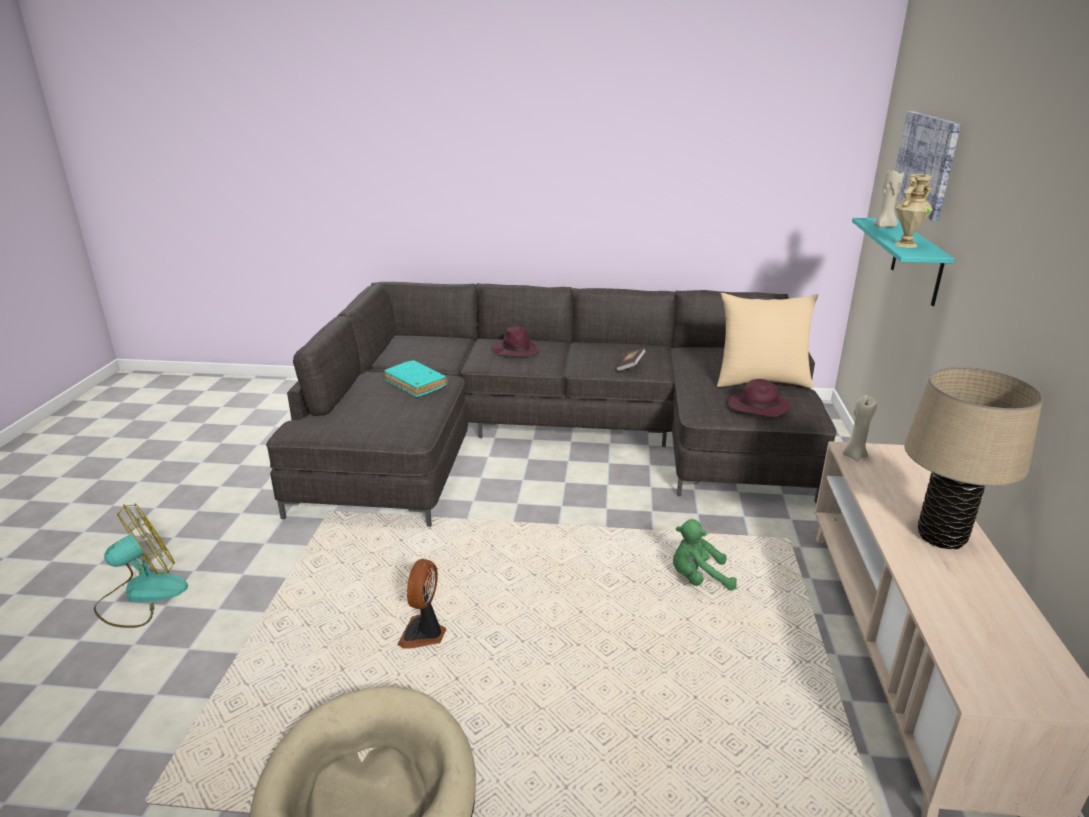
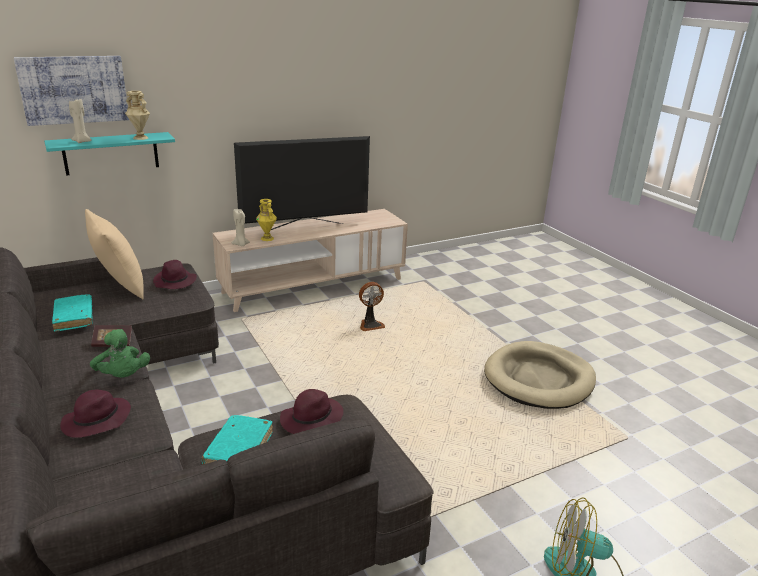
camera: 125 degrees left, 0 degrees up
fan [398,559,446,649] -> fan moved to [359,282,385,331]
green plush toy [673,519,737,590] -> green plush toy moved to [90,329,150,378]
beige table lamp [904,367,1043,549] -> television [234,136,370,230]
none -> turquoise book [52,294,93,332]
none -> yellow vase [256,199,277,241]
none -> purple hat [280,389,344,434]

